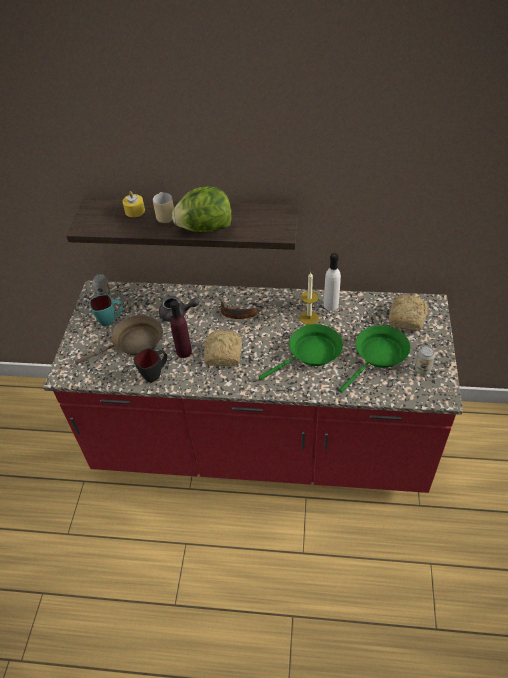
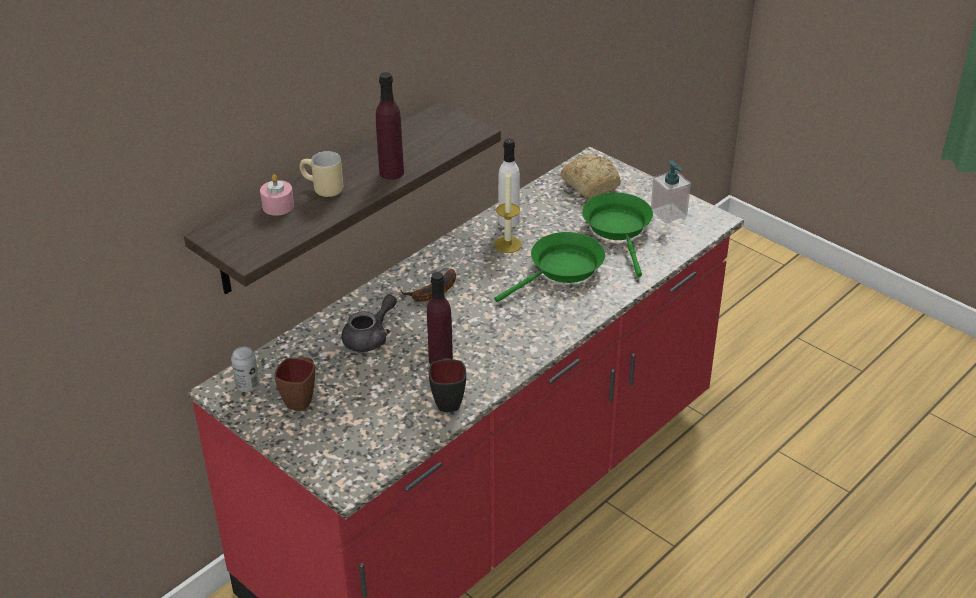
camera: 55 degrees left, 10 degrees down
brown frying pan [75,315,163,364] -> none
turquoise mug [90,295,123,326] -> brown mug [275,357,315,411]
yellow candle [123,191,145,217] -> pink candle [260,174,294,216]
lettuce [172,186,232,232] -> purple bottle [376,72,404,180]
bread [204,330,242,366] -> none
green frying pan [259,324,343,380] -> green frying pan turned 45 degrees clockwise [494,232,605,302]
can [415,346,435,375] -> soap dispenser [651,160,691,223]

